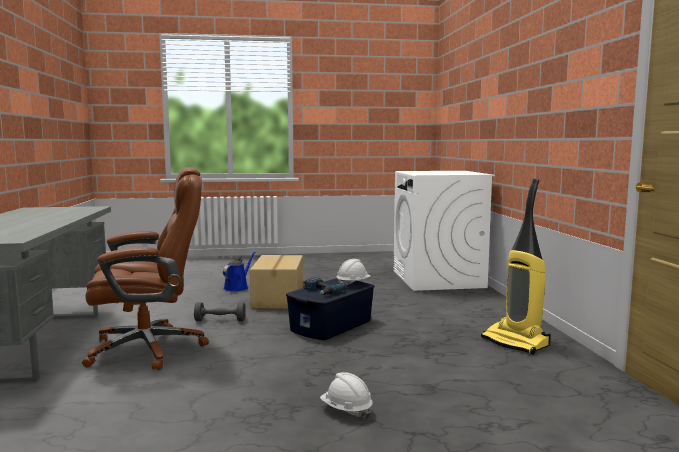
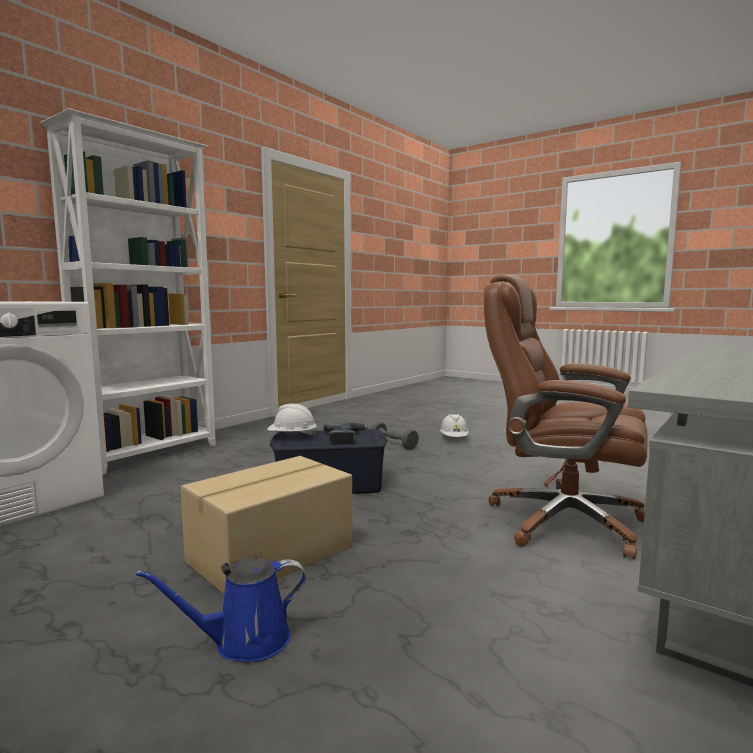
camera: 135 degrees left, 0 degrees up
grey dumbbell [194,302,246,321] -> grey dumbbell moved to [371,422,419,450]
vacuum cleaner [481,179,551,355] -> none
none -> white bookcase [40,108,216,475]

